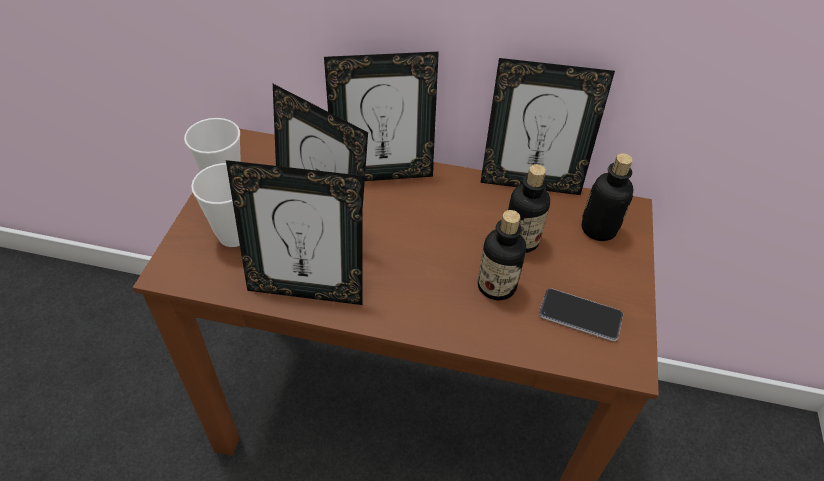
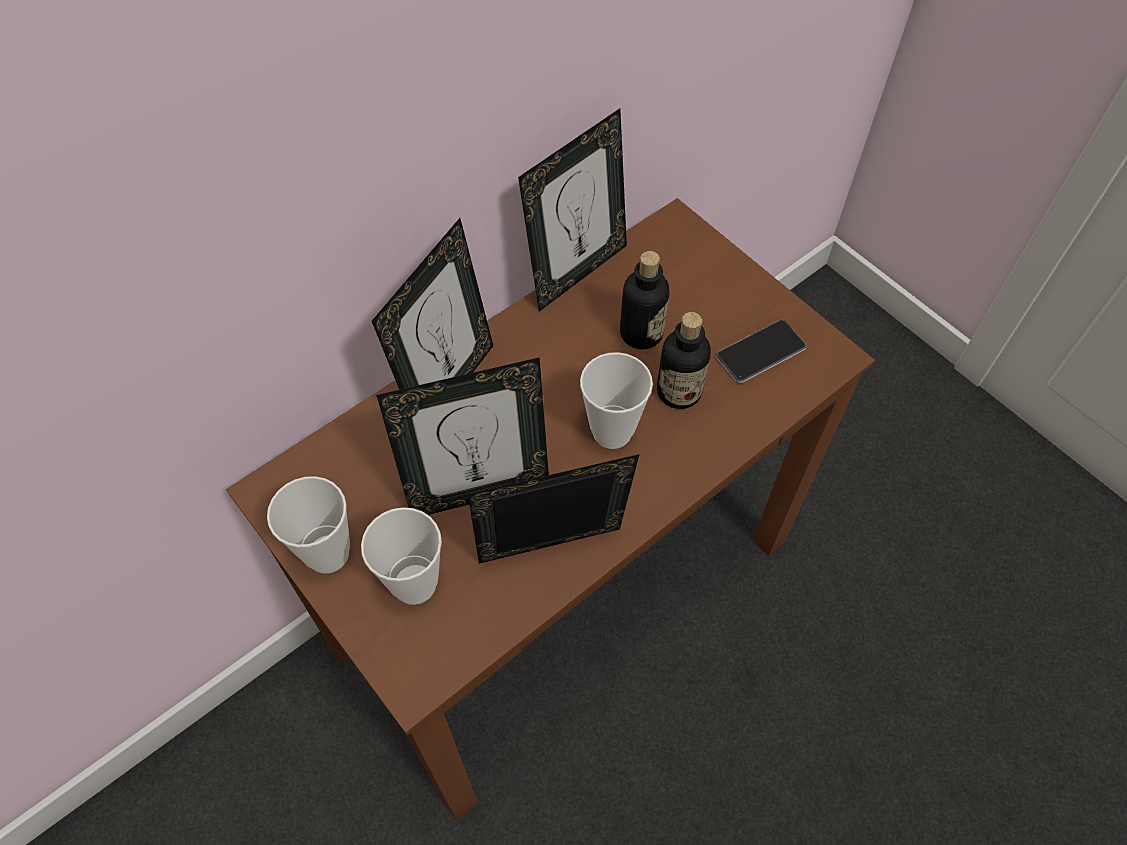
camera: 50 degrees left, 10 degrees up
picture frame [226,160,363,305] -> picture frame turned 150 degrees counterclockwise [468,454,639,564]
bottle [581,153,633,241] -> none
none -> cup [580,352,653,449]

